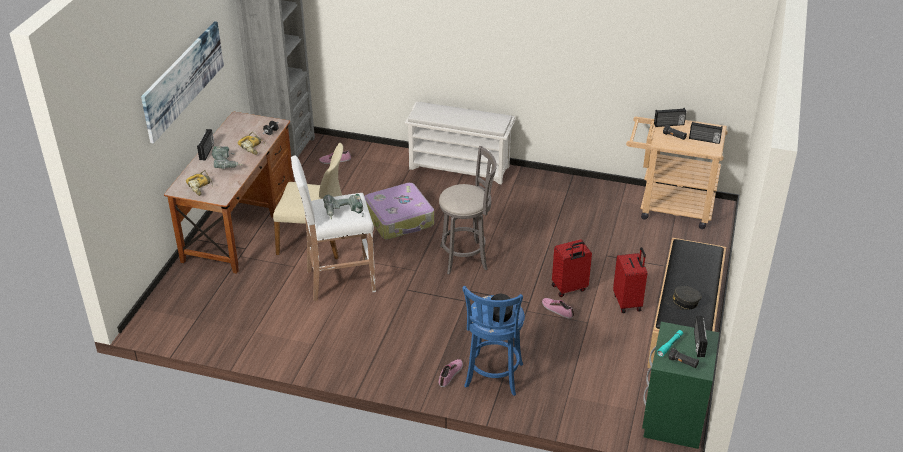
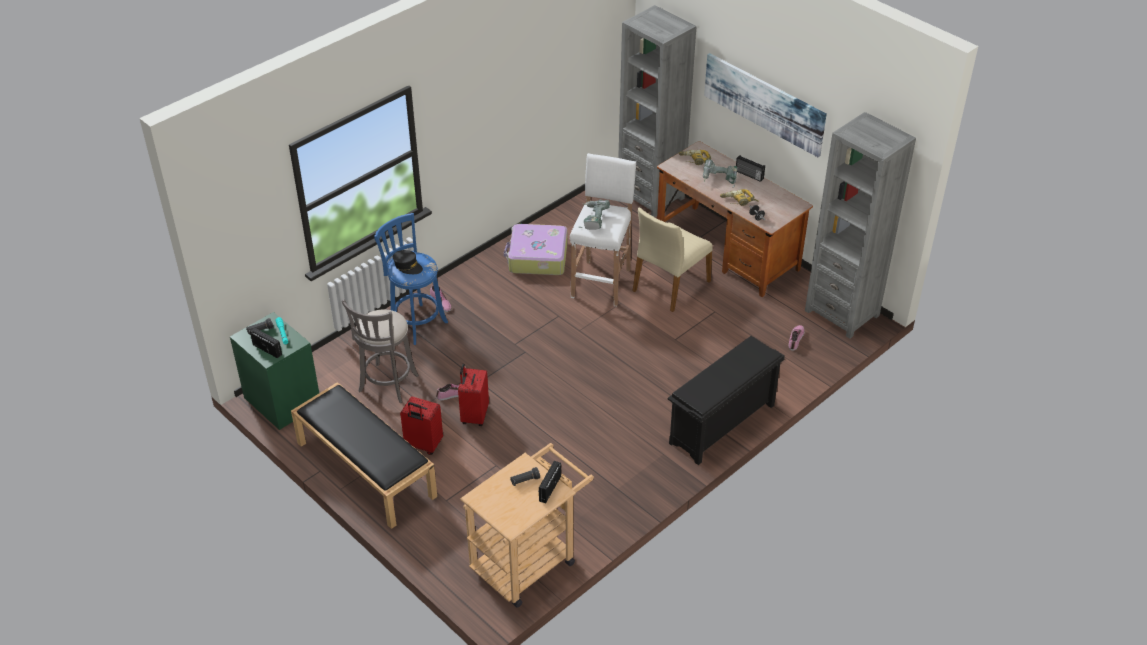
camera: 120 degrees right, 5 degrees up
suitcase [364,183,434,239] -> suitcase moved to [504,224,567,275]
white shoe rack [405,102,515,184] -> black shoe rack [668,336,785,465]
grey stool [439,146,497,275] -> grey stool moved to [342,299,419,403]
grey cap [664,286,701,310] -> none
radio [689,121,723,144] -> none
none -> grey bookcase [618,5,696,217]

